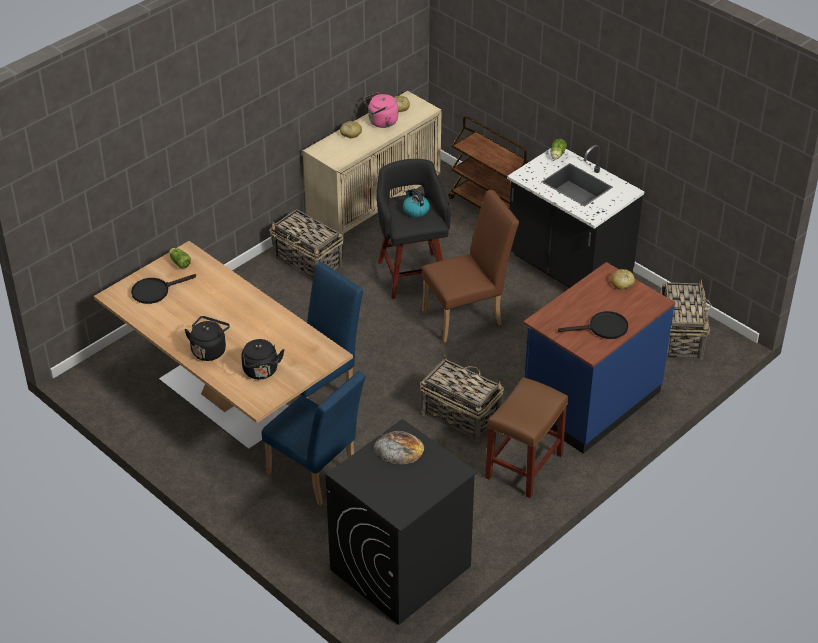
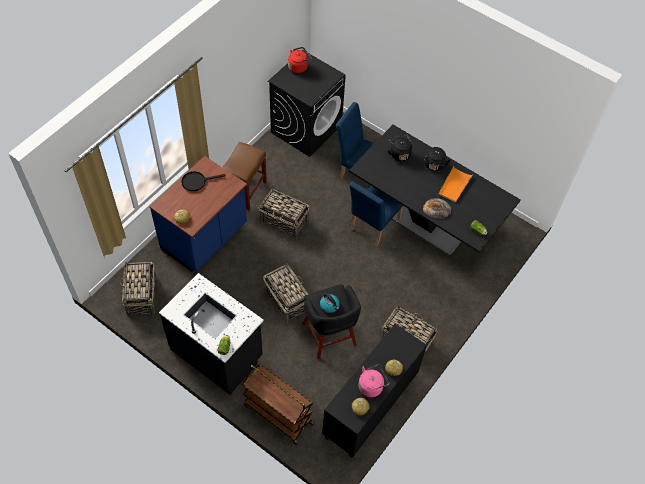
camera: 170 degrees right, 15 degrees up
beige dining table [94,241,353,451] -> black dining table [349,125,521,256]
black frying pan [131,274,196,304] -> none
beige cabinet [303,91,442,245] -> black cabinet [322,324,427,458]
bread [374,431,424,465] -> bread moved to [423,198,451,219]
brown chair [422,190,519,343] -> basket [263,263,309,323]
none -> red kettle [288,47,312,73]
none -> orange tray [438,166,473,203]

